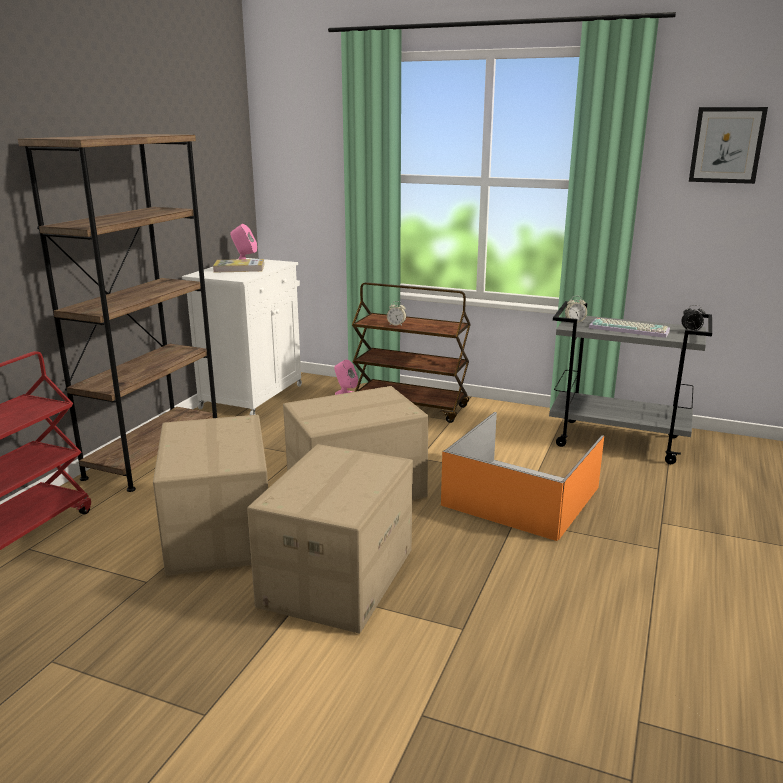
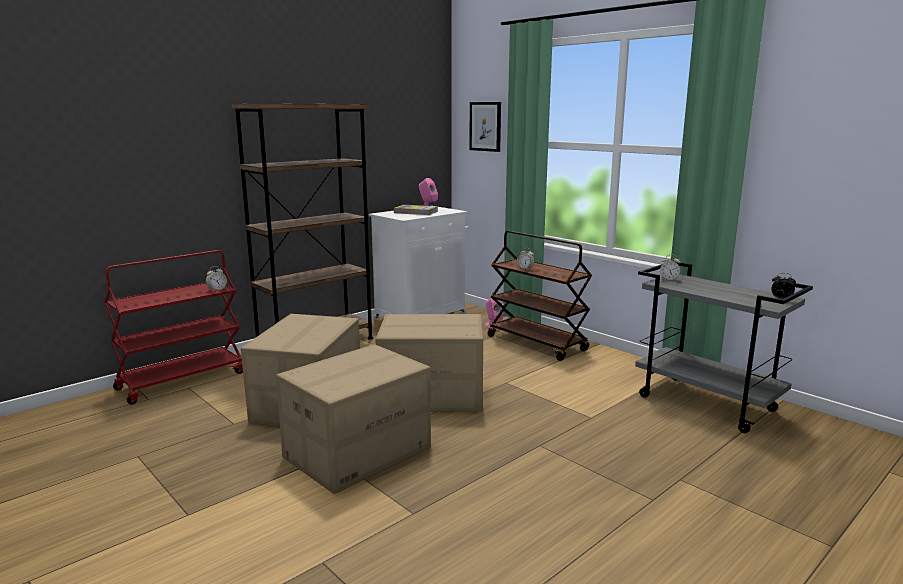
camera: 25 degrees right, 5 degrees down
orange storage box [441,412,604,541] -> none
keyboard [589,318,670,338] -> none
picture [689,107,768,184] -> picture moved to [469,102,501,152]
none -> alarm clock [206,266,227,291]

